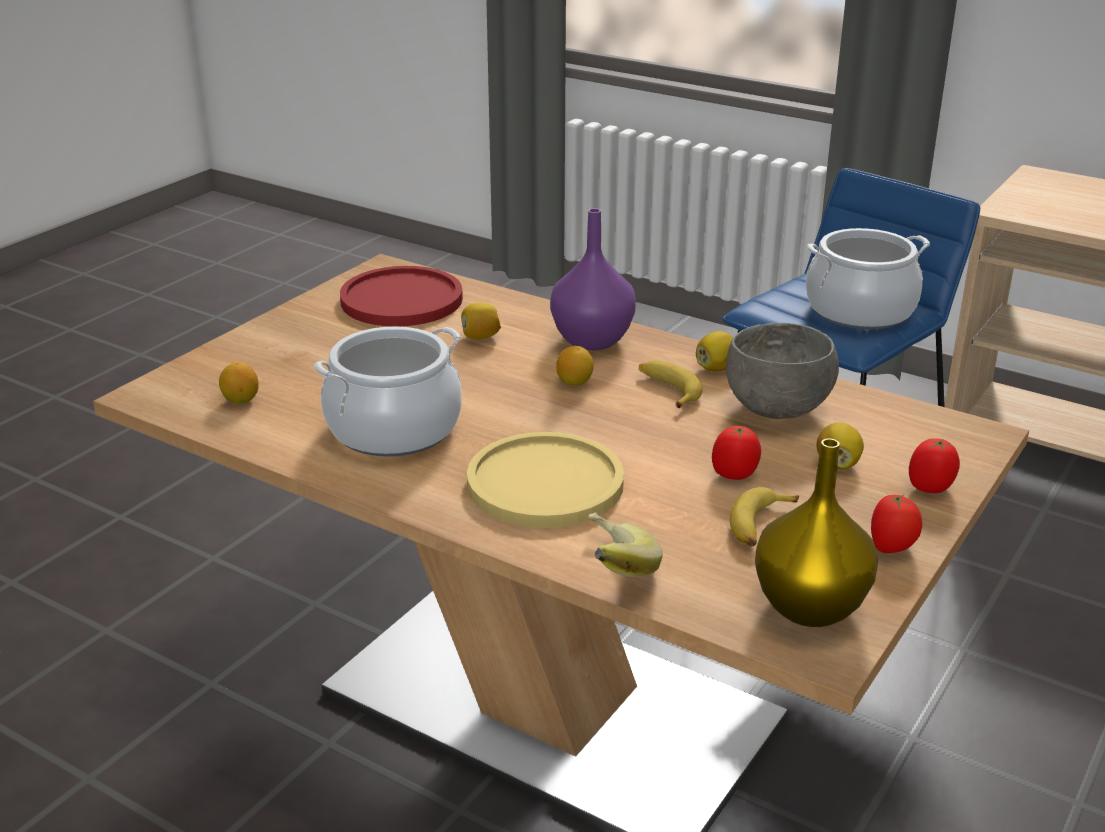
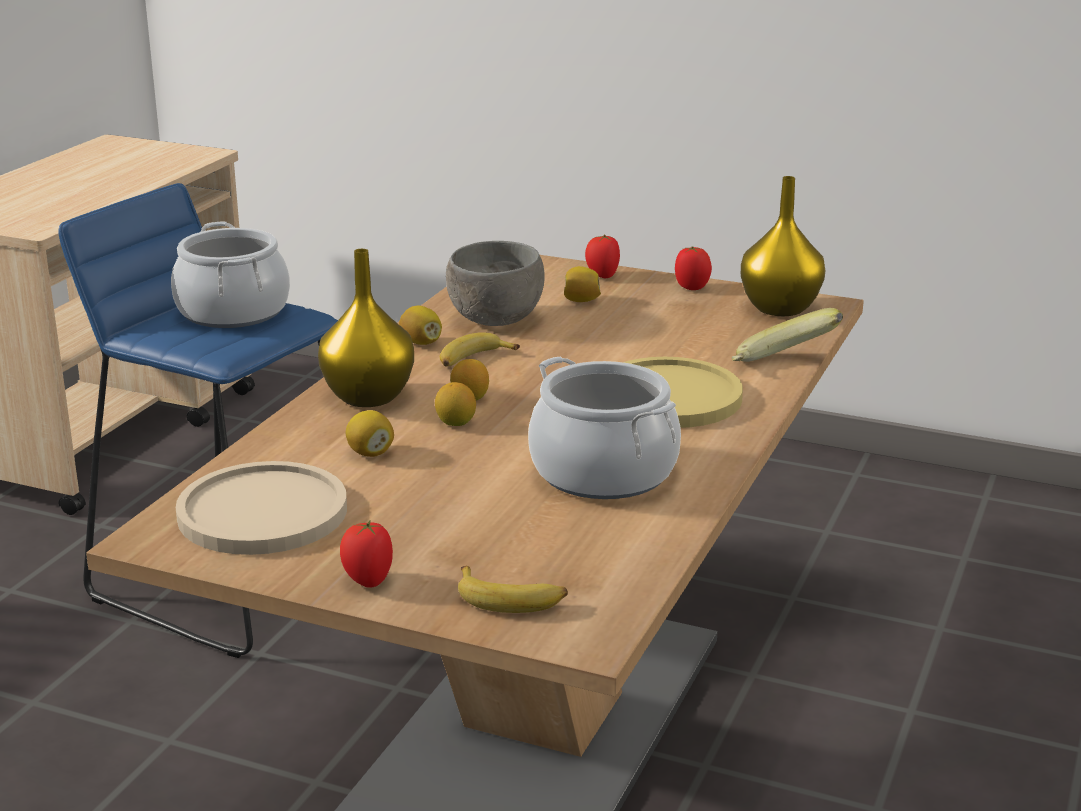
camera: 100 degrees left, 5 degrees down
lemon [219,362,259,404] -> lemon moved to [435,382,476,426]
red plate [340,266,463,327] -> beige plate [176,461,347,555]
purple vase [550,208,636,350] -> yellow vase [318,249,414,407]
tomato [712,426,761,480] -> tomato moved to [340,520,393,588]
banana [730,487,799,546] -> banana moved to [458,566,568,613]

